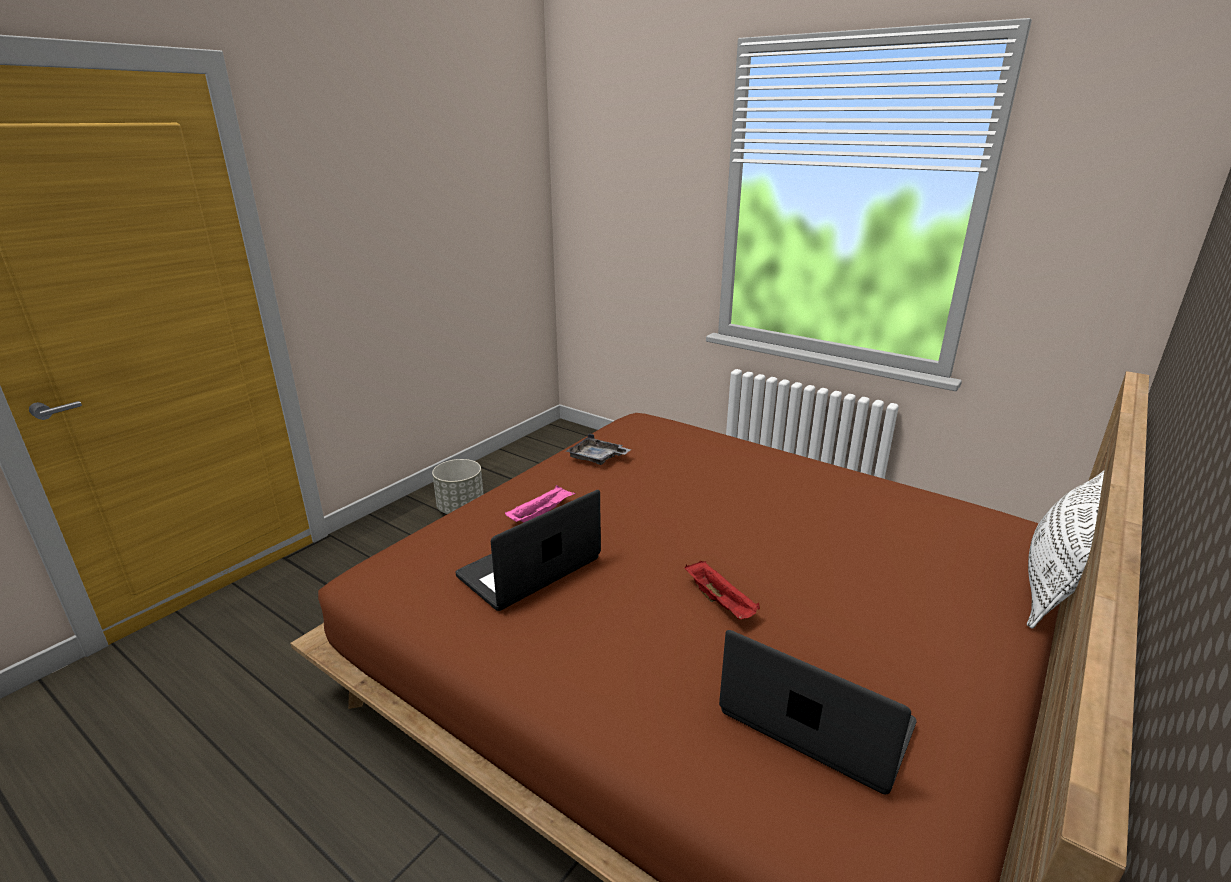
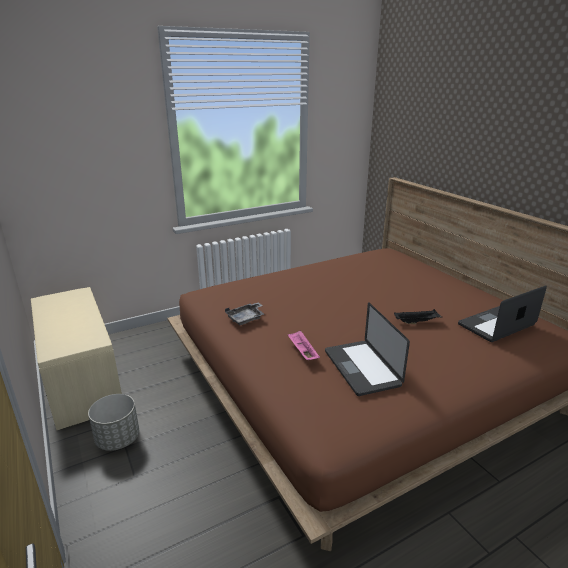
camera: 65 degrees left, 0 degrees up
red tray [685,561,760,620] -> black tray [394,309,442,324]
white pillow [1027,470,1104,629] -> none
none -> beige bench [31,287,122,430]

